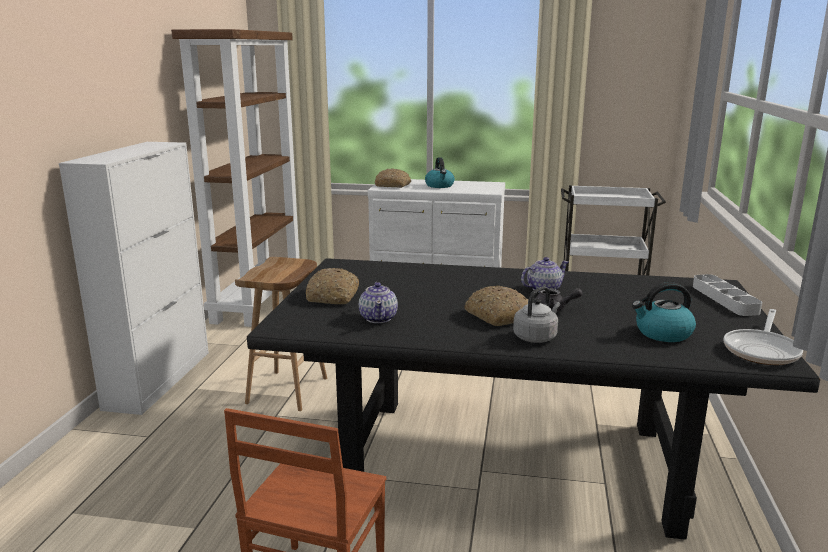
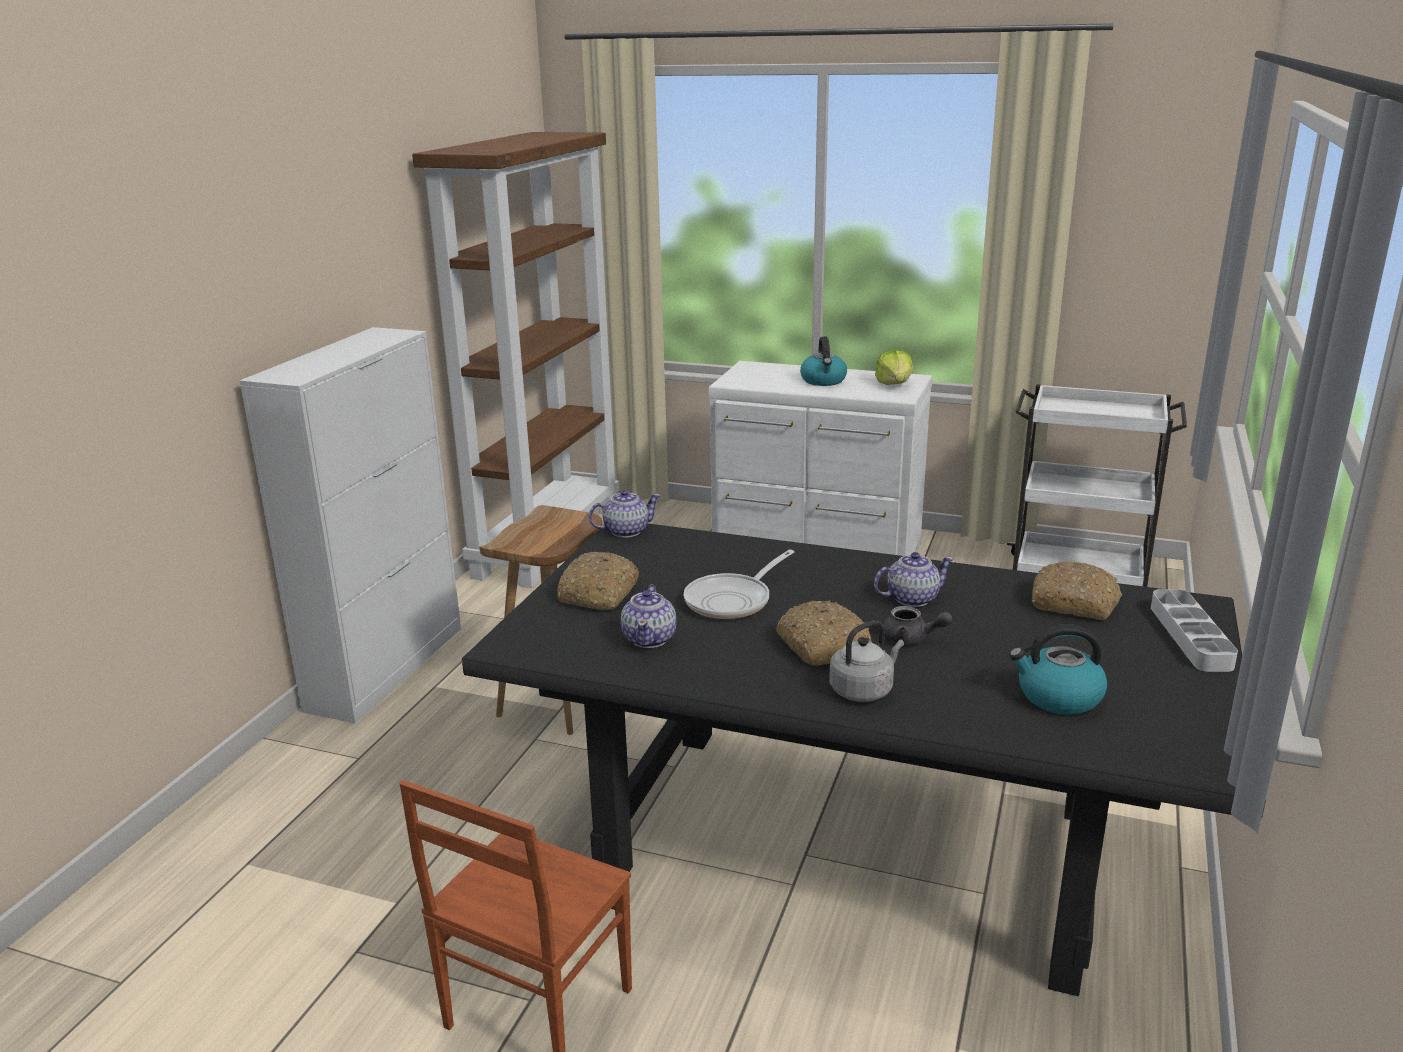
camera: 10 degrees right, 5 degrees up
bread [375,169,411,188] -> bread moved to [1032,561,1122,620]
frying pan [723,309,803,365] -> frying pan moved to [684,550,794,619]
none -> teapot [589,490,661,538]
none -> lettuce [875,350,914,385]

